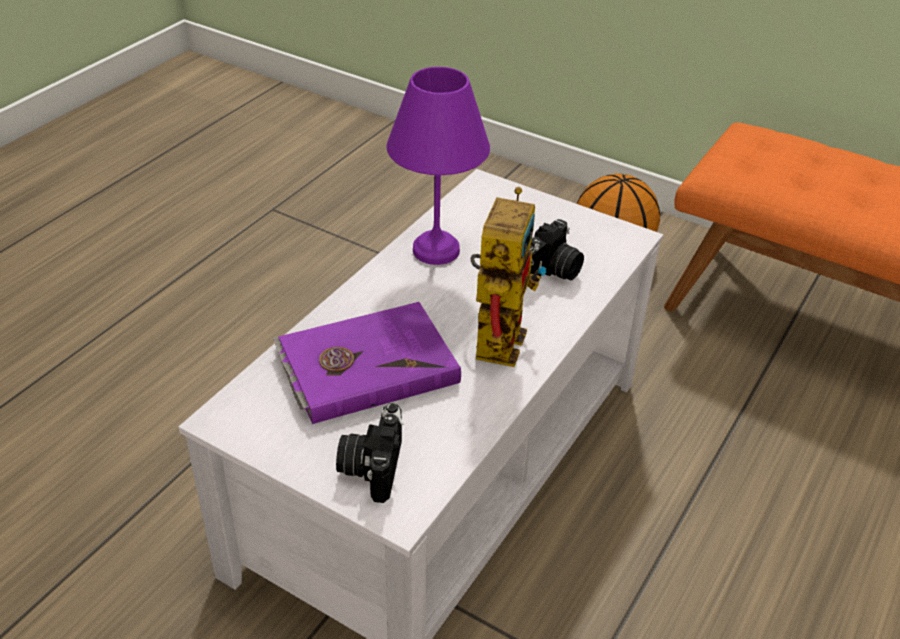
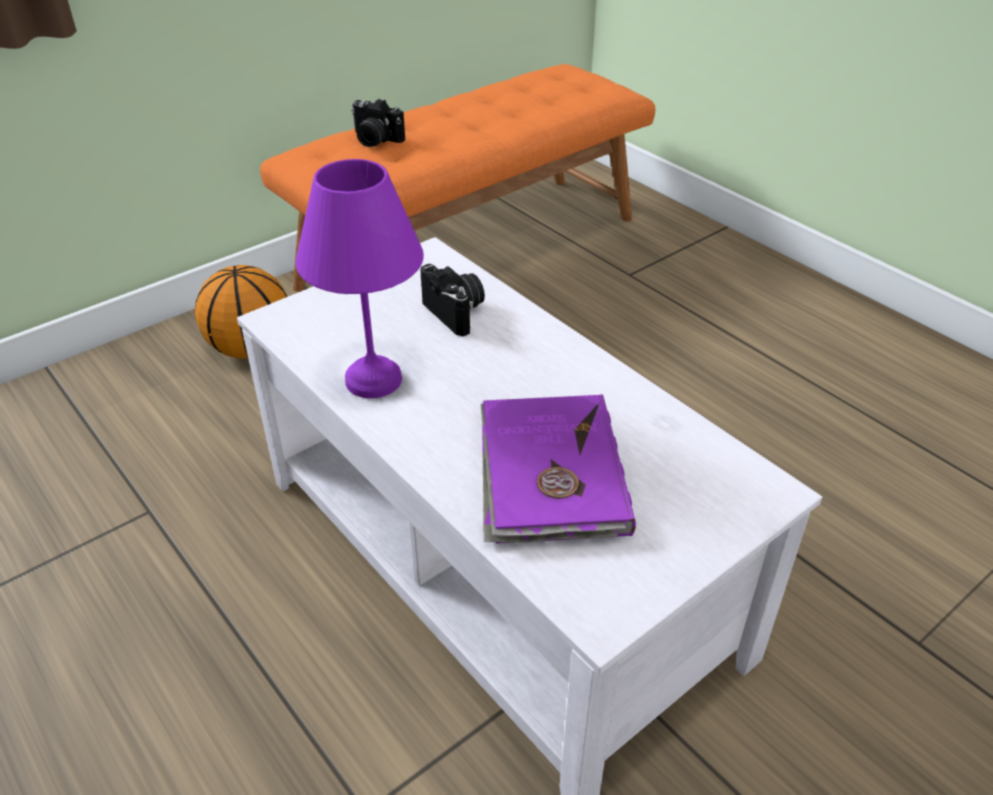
camera: 70 degrees left, 0 degrees up
camera [336,403,404,503] -> camera moved to [351,99,405,147]
toy robot [470,187,546,367] -> none

